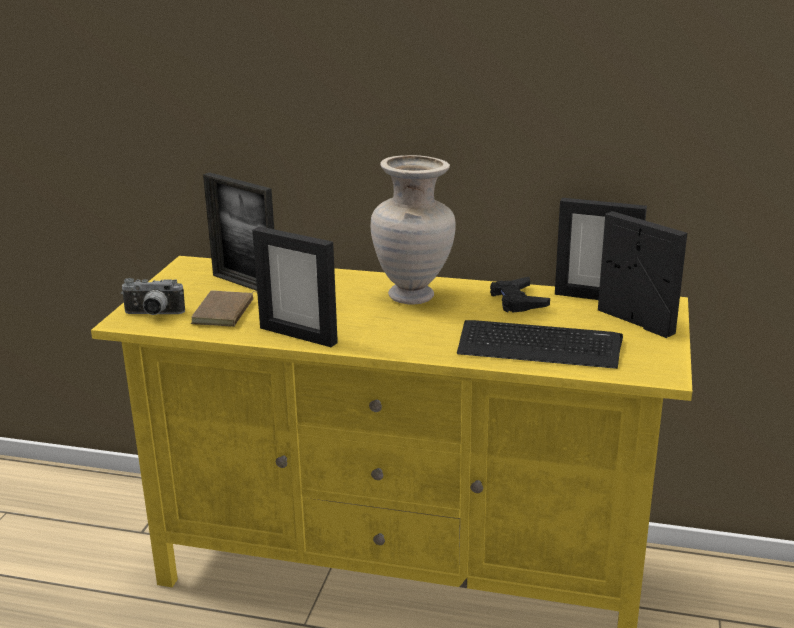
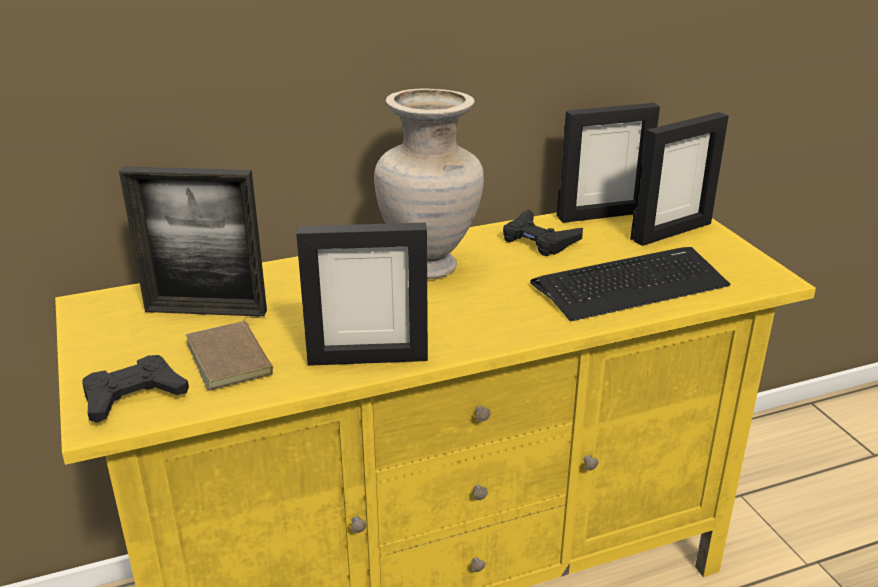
camera: 35 degrees left, 5 degrees up
camera [121,278,185,315] -> black game controller [82,355,189,423]
picture frame [598,211,687,338] -> picture frame turned 135 degrees clockwise [630,112,729,246]

